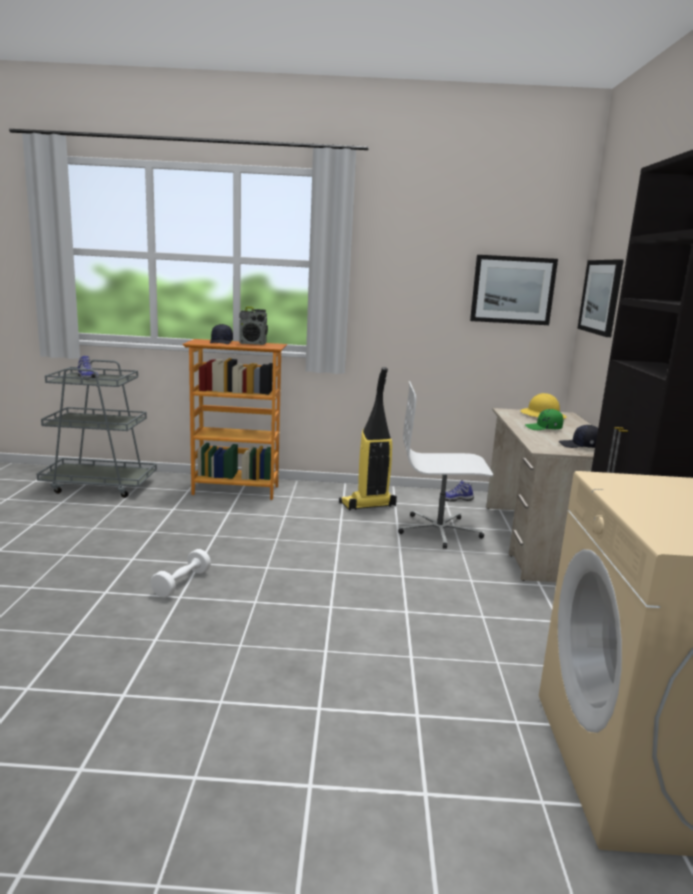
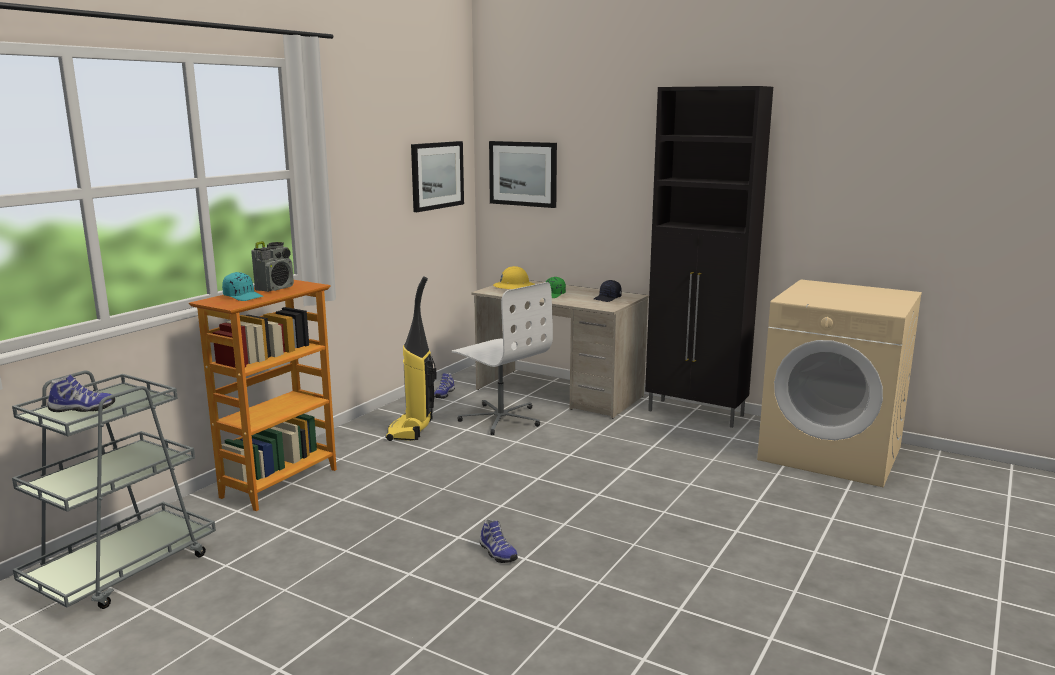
camera: 60 degrees left, 0 degrees up
white dumbbell [151,549,211,598] -> shoe [480,519,518,563]
black cap [210,324,233,344] -> turquoise cap [222,272,263,301]
white office chair [398,381,493,549] -> white office chair turned 75 degrees counterclockwise [452,282,553,435]

